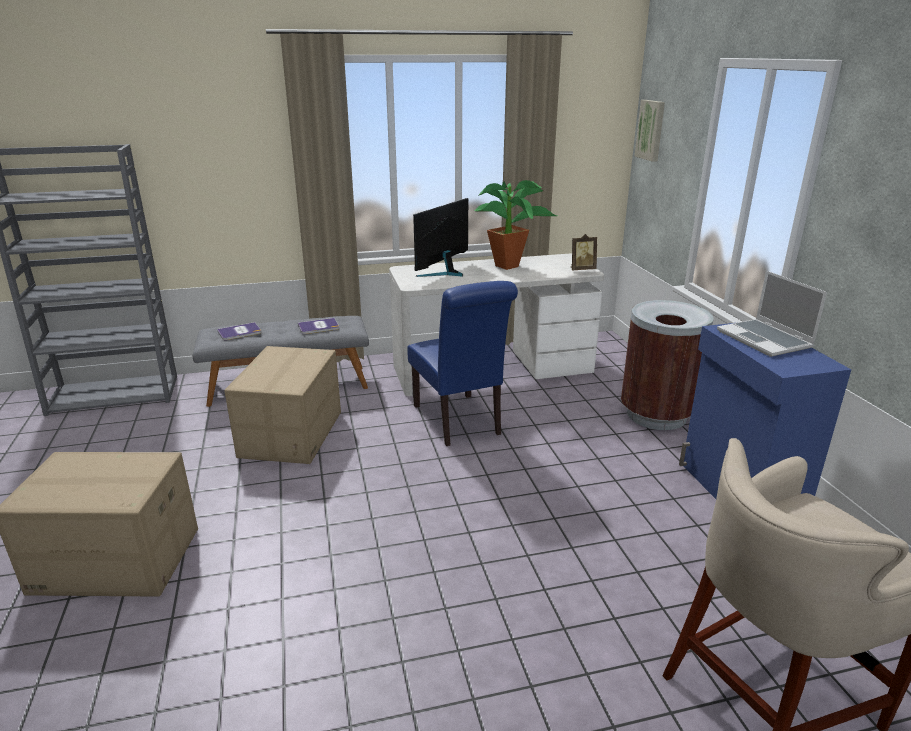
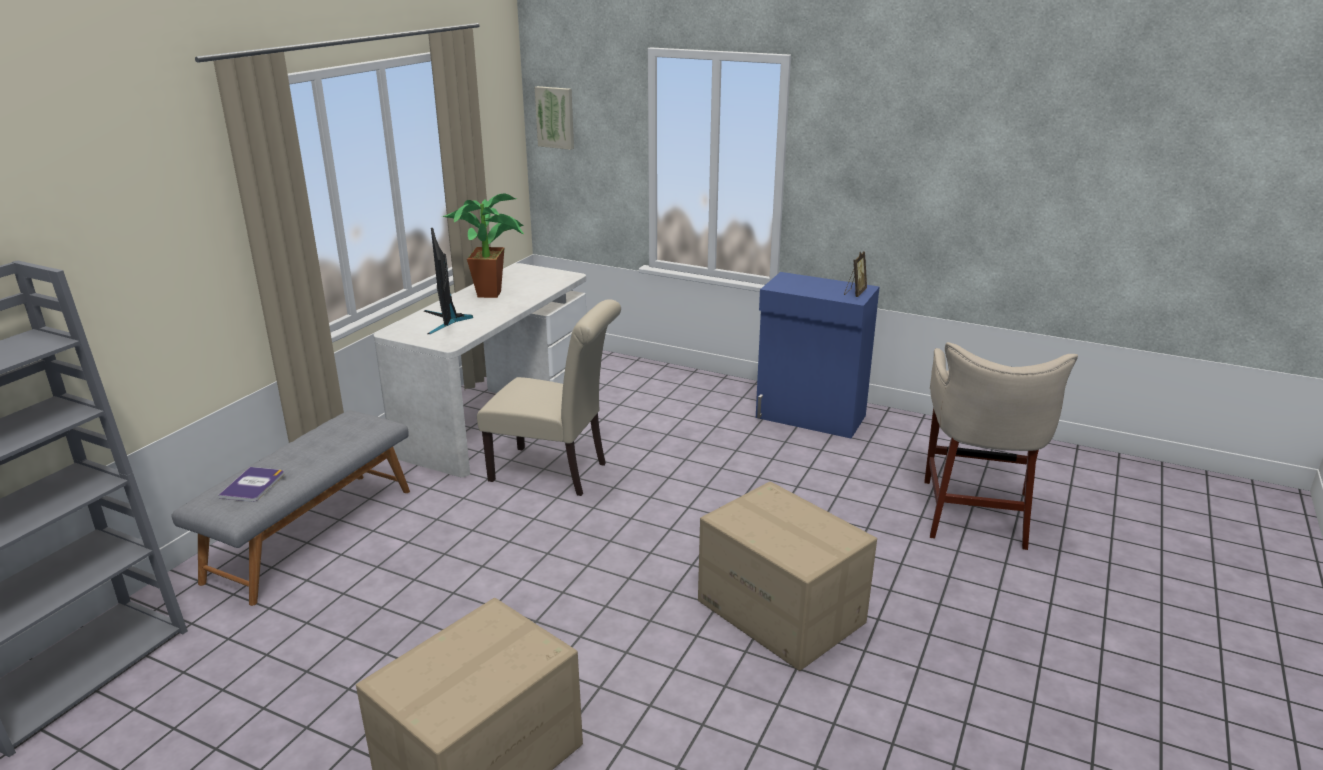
camera: 50 degrees left, 0 degrees up
cardboard box [224,346,341,464] -> cardboard box moved to [698,482,877,671]
book [298,318,339,334] -> none
blue chair [407,281,518,446] -> beige chair [477,299,621,496]
picture frame [571,234,597,270] -> picture frame moved to [844,251,867,297]
brown trash can [621,300,713,430] -> none
laptop [717,271,827,357] -> none

